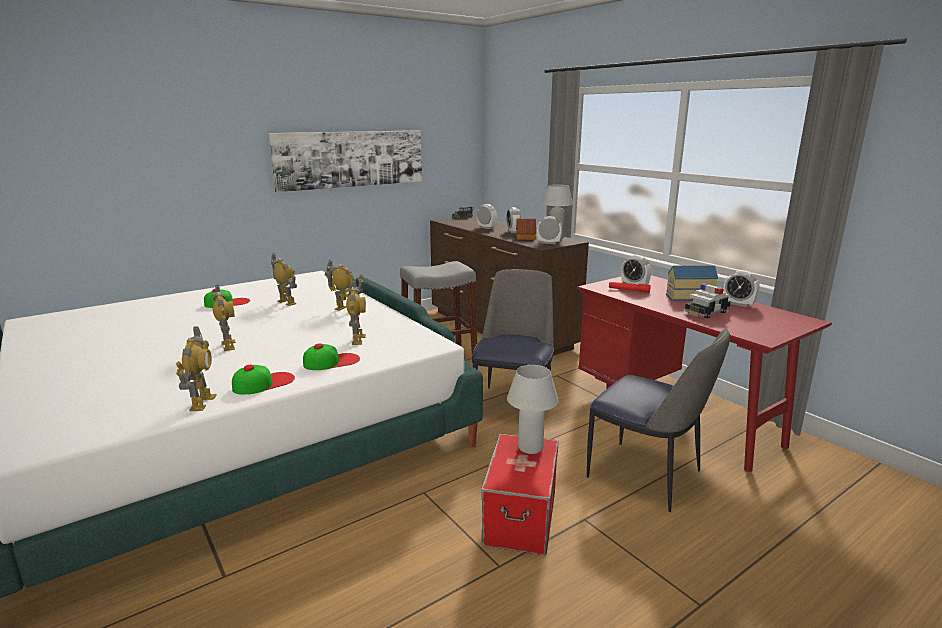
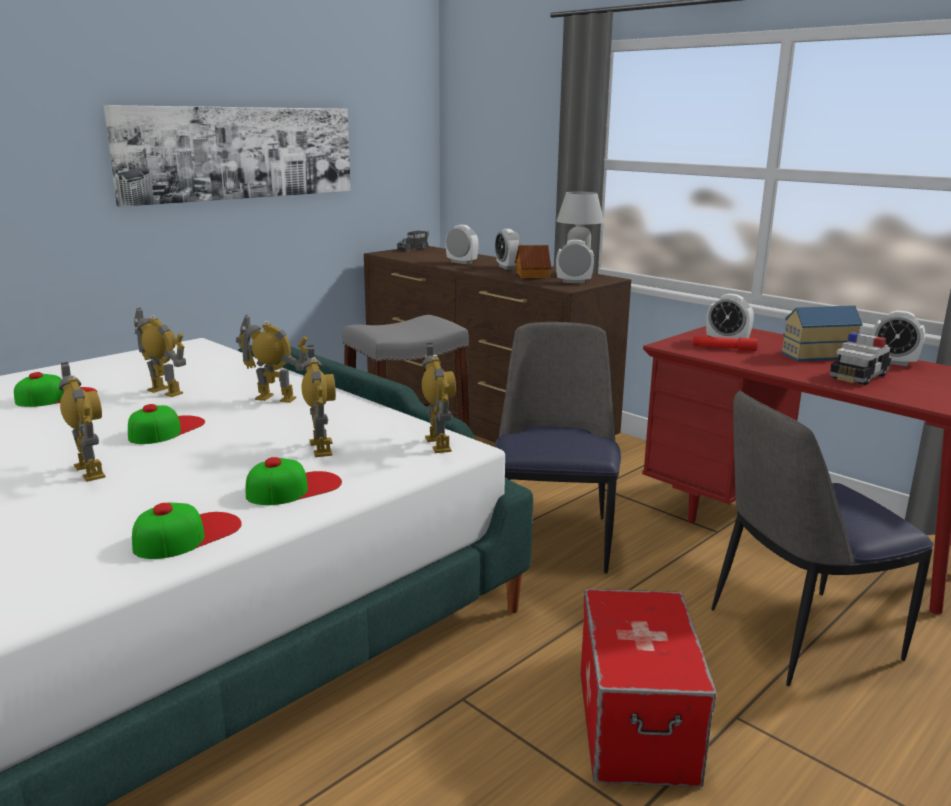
camera: 10 degrees left, 0 degrees up
toy robot [176,326,217,411] -> toy robot moved to [422,343,456,453]
white table lamp [507,365,559,454] -> none
chair [587,329,730,512] -> chair turned 135 degrees clockwise [711,391,933,686]
none -> cap [128,404,205,444]

